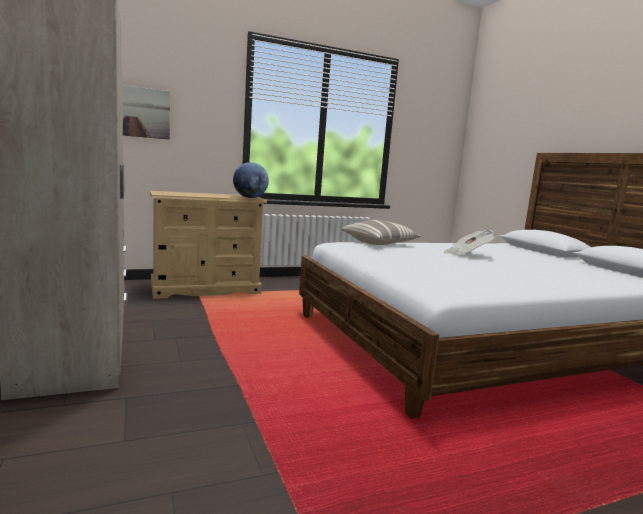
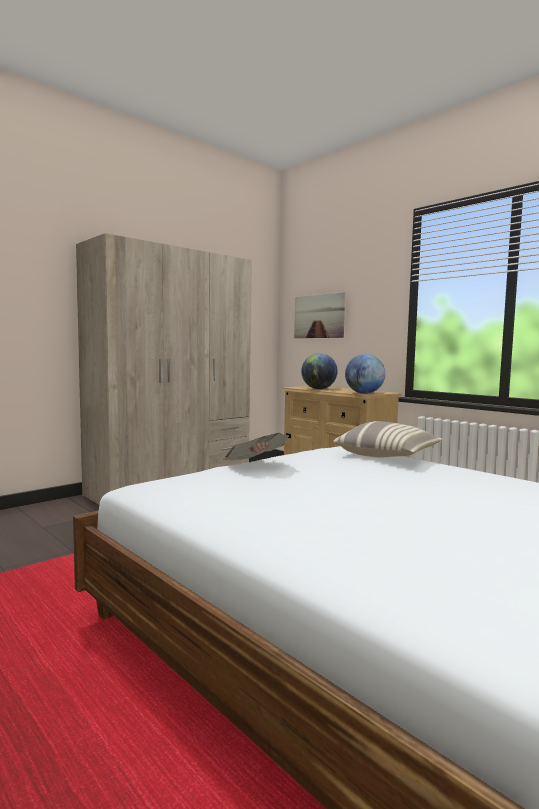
camera: 70 degrees right, 5 degrees down
newspaper [444,230,494,255] -> newspaper moved to [223,433,289,460]
none -> globe [301,353,338,389]

